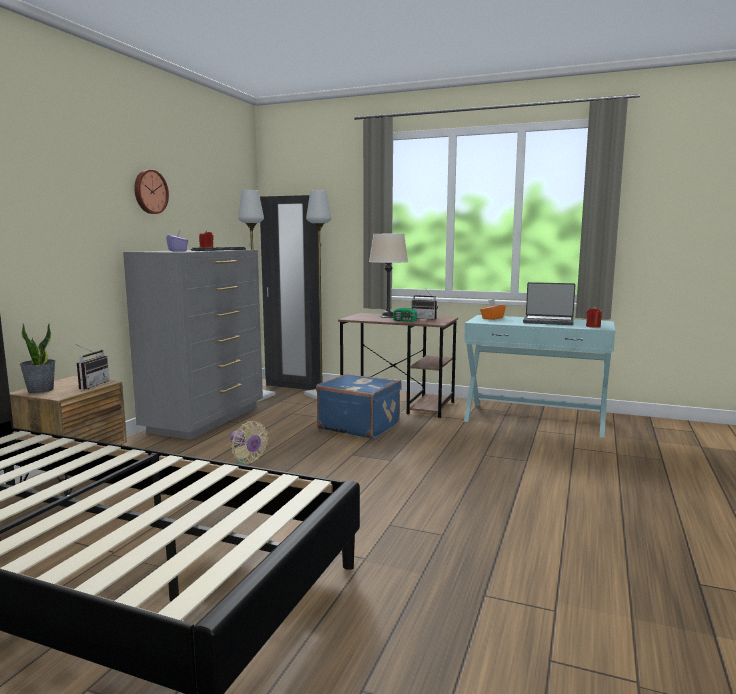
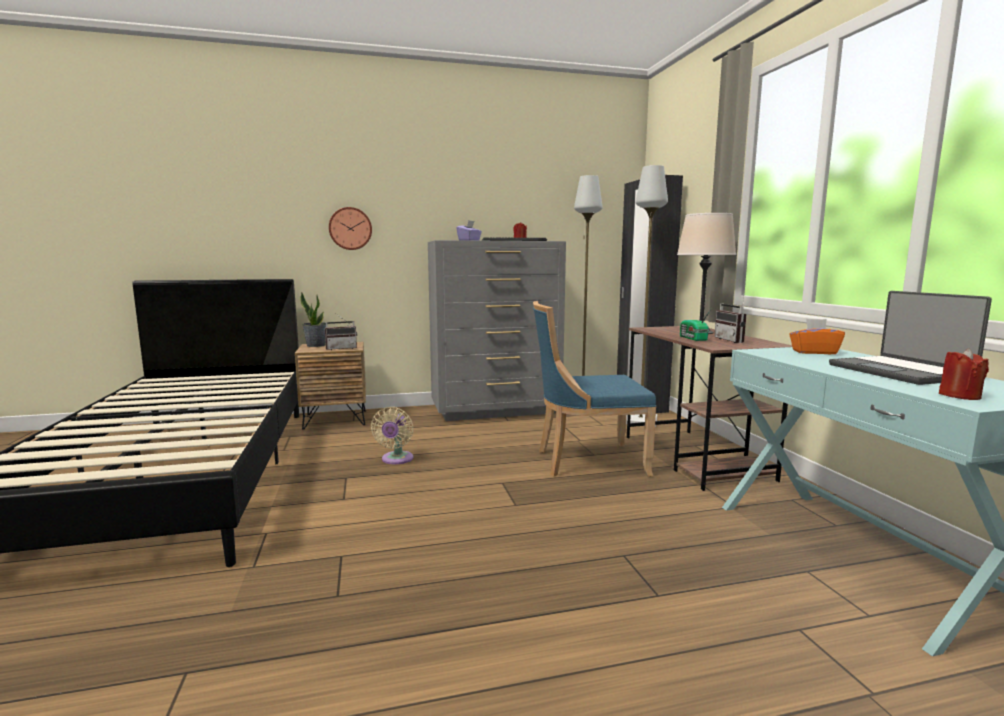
camera: 55 degrees right, 0 degrees up
wall clock [134,170,169,214] -> wall clock moved to [329,207,372,250]
blue suitcase [316,373,402,439] -> blue chair [533,301,656,477]

